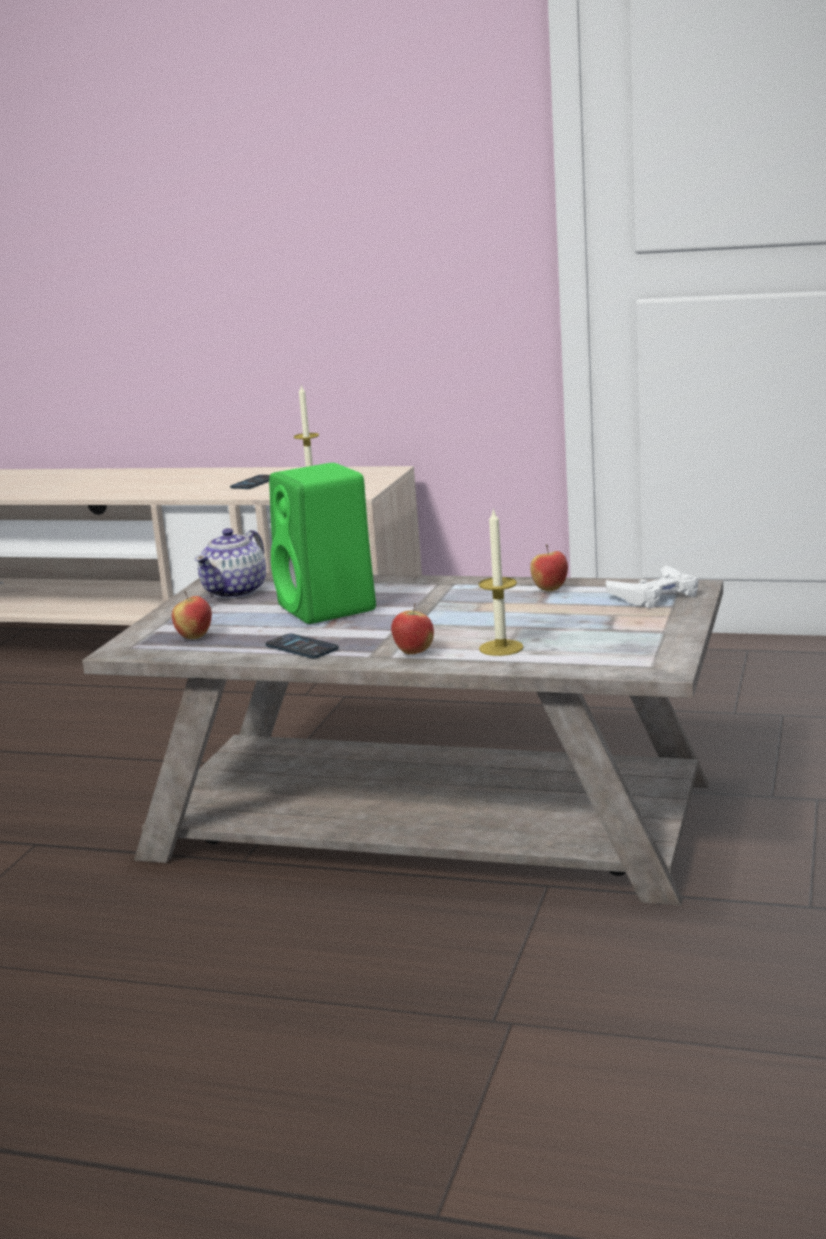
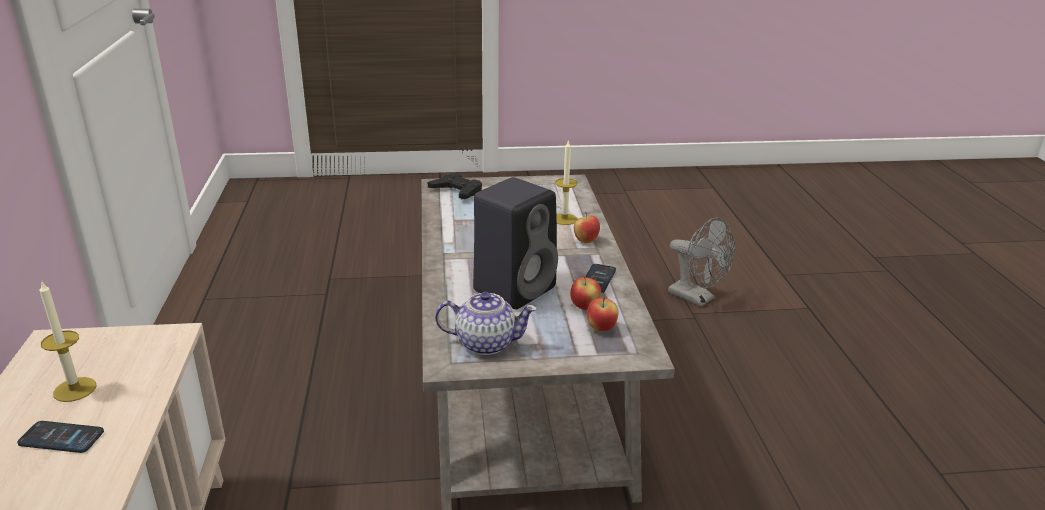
camera: 115 degrees left, 10 degrees up
green speaker [269,463,376,624] -> black speaker [473,177,558,309]
apple [530,545,568,591] -> apple moved to [570,277,601,310]
white game controller [606,565,699,608] -> black game controller [428,173,482,199]
none -> grey fan [668,217,735,307]

